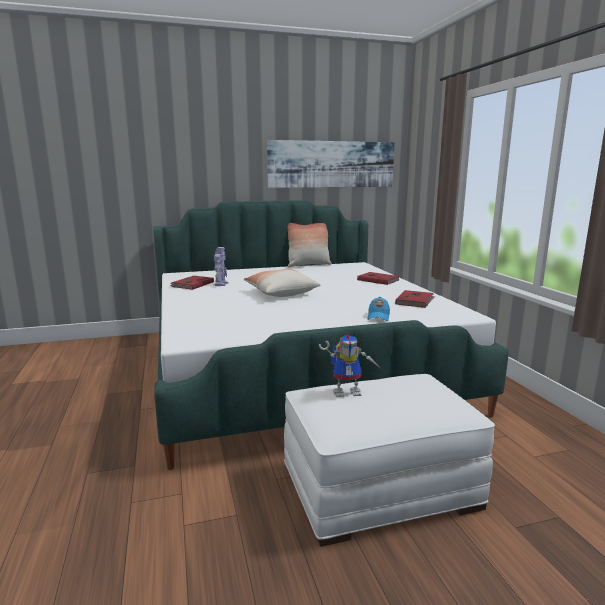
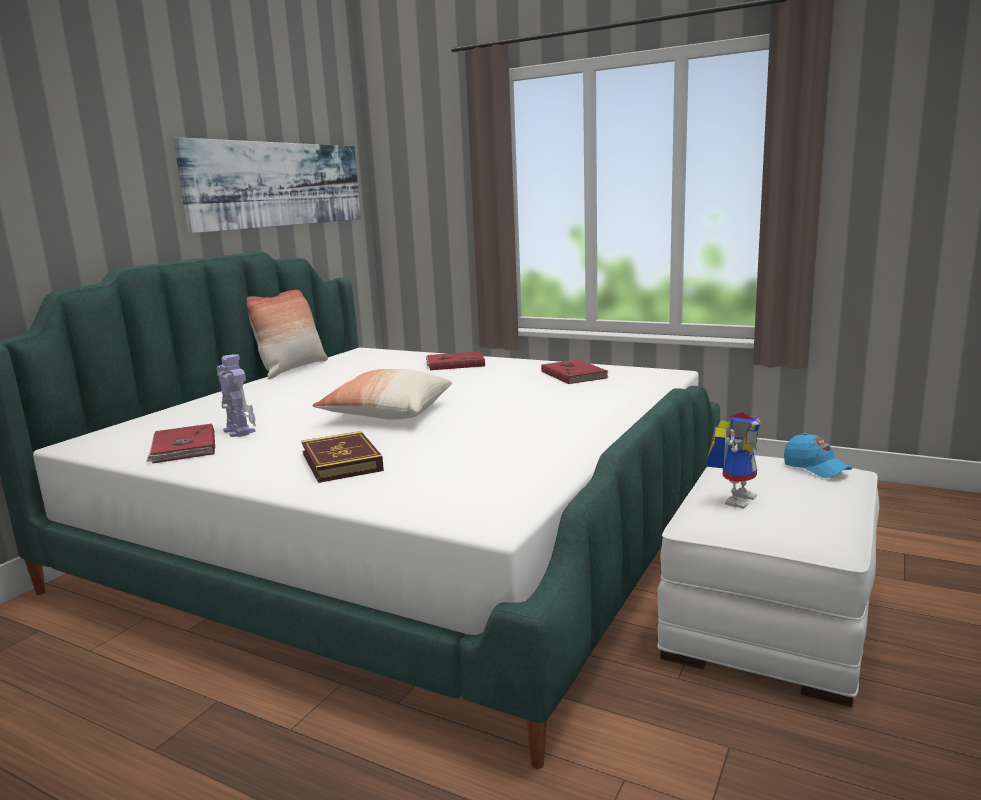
camera: 45 degrees left, 0 degrees up
blue cap [367,297,390,321] -> blue cap moved to [784,433,852,478]
none -> book [302,431,384,483]

